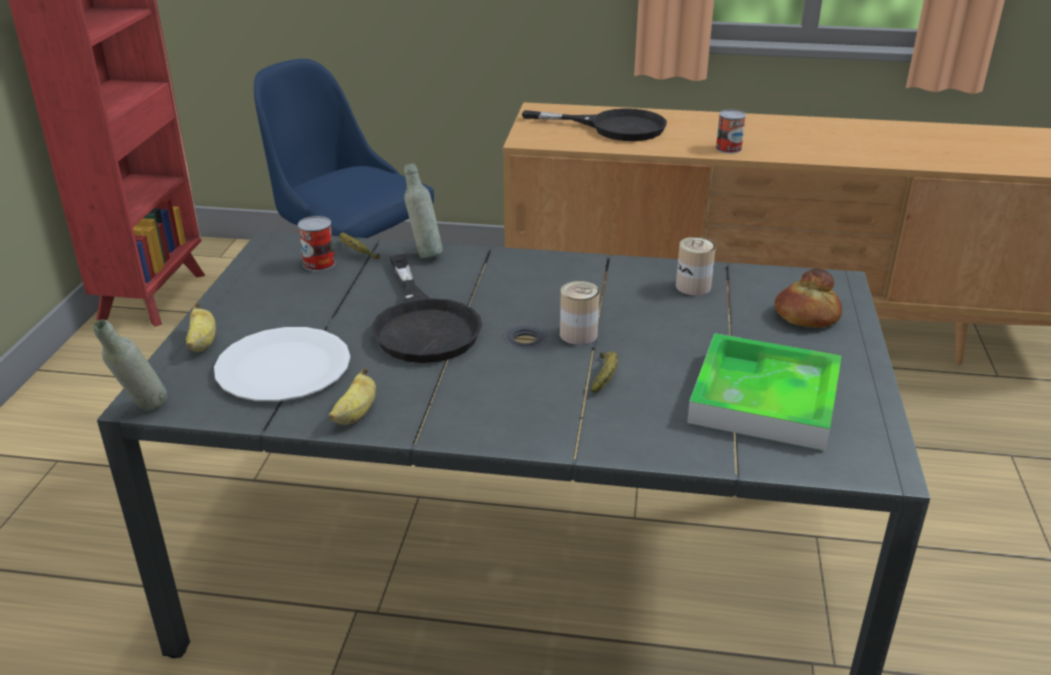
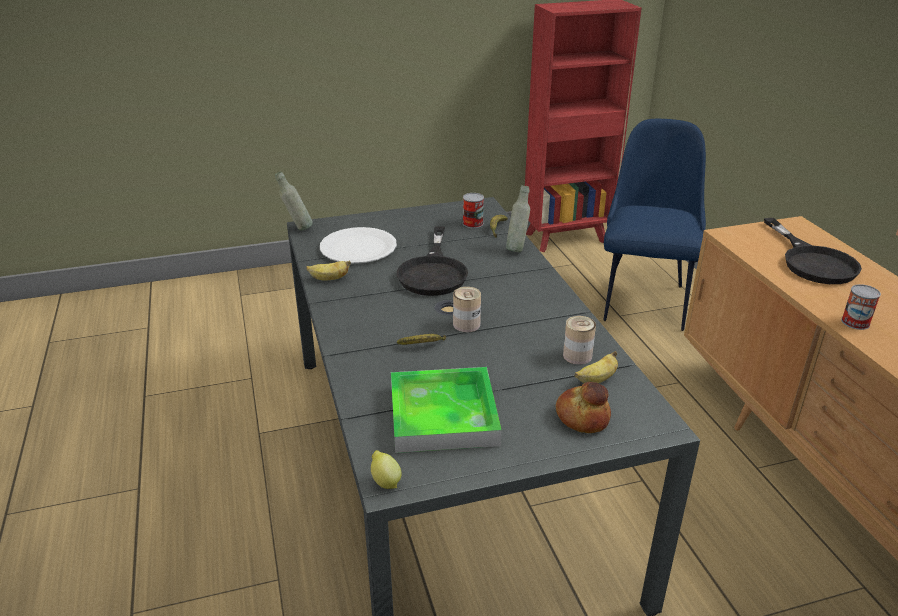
camera: 65 degrees right, 0 degrees up
banana [186,303,216,352] -> banana moved to [575,351,618,383]
black frying pan [372,254,482,363] -> black frying pan turned 45 degrees counterclockwise [397,226,468,296]
none -> lemon [371,450,402,489]

